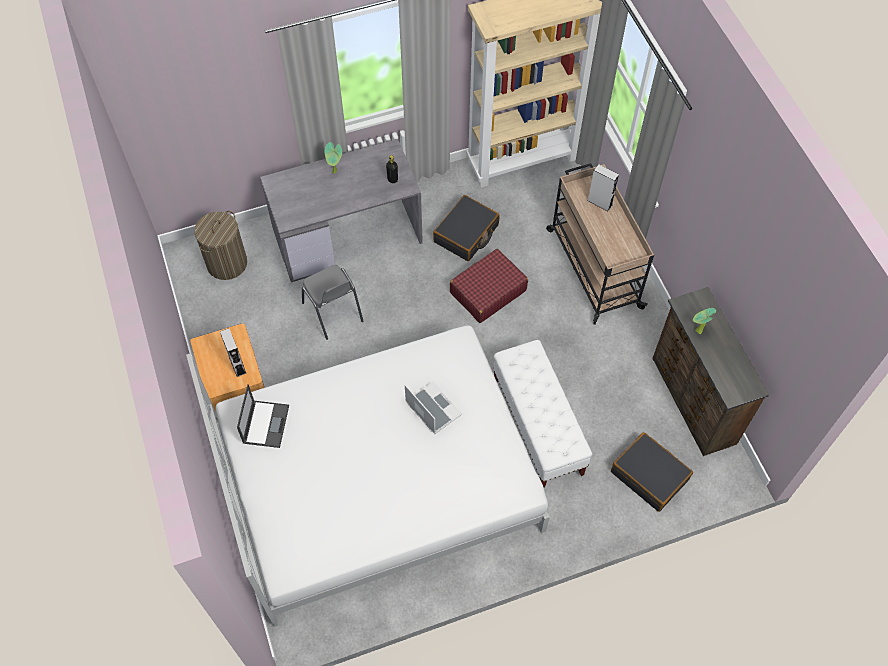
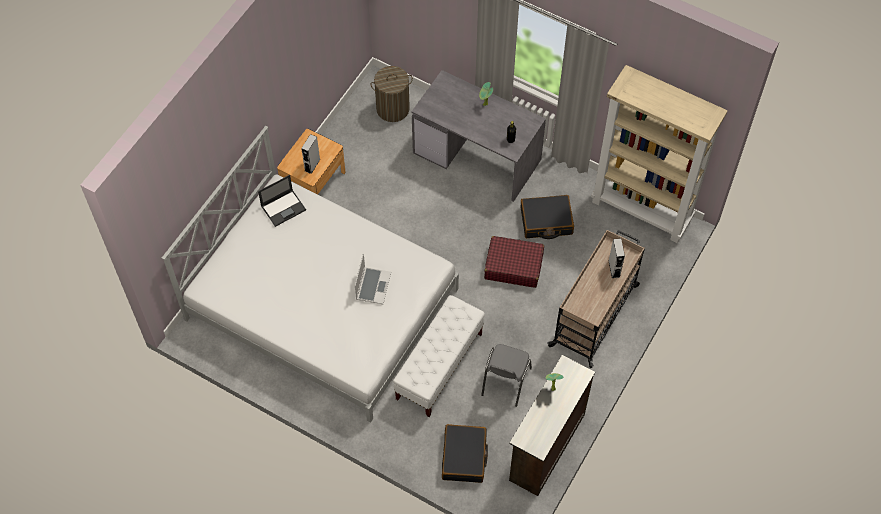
camera: 50 degrees right, 0 degrees up
grey chair [302,265,364,340] -> grey chair moved to [481,344,532,407]

